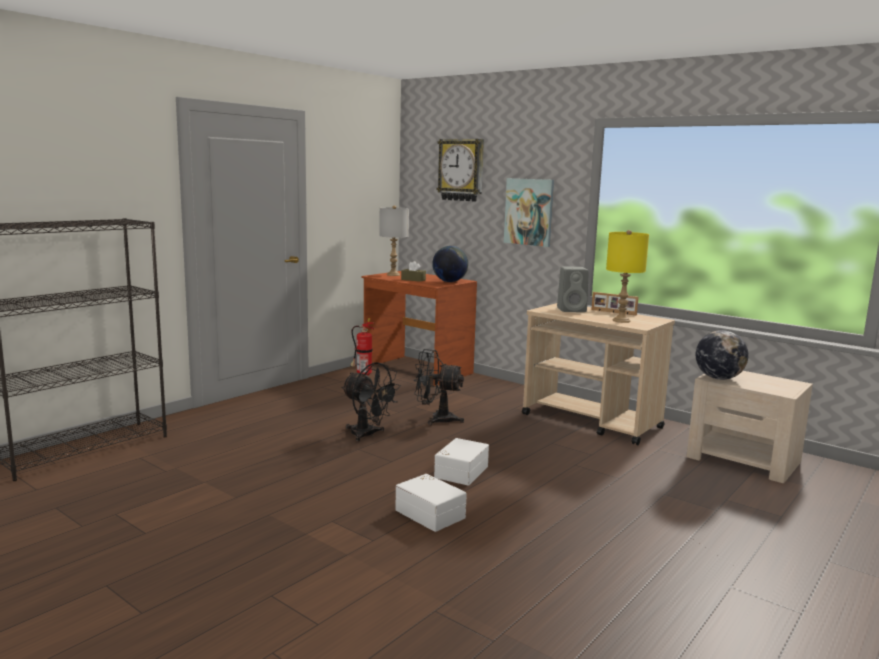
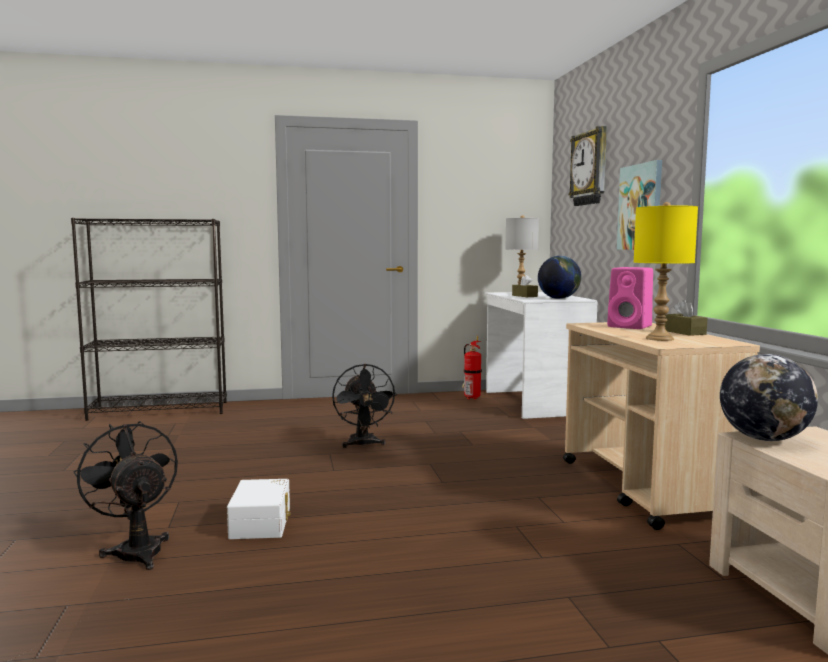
camera: 40 degrees right, 5 degrees down
brown desk [361,271,477,386] -> white desk [485,292,597,419]
black fan [414,349,464,425] -> black fan moved to [74,421,178,570]
white storage box [434,438,489,485] -> none
grey speaker [557,266,589,312] -> pink speaker [607,267,653,329]
picture frame [591,292,638,315] -> brown tissue box [665,300,708,336]

